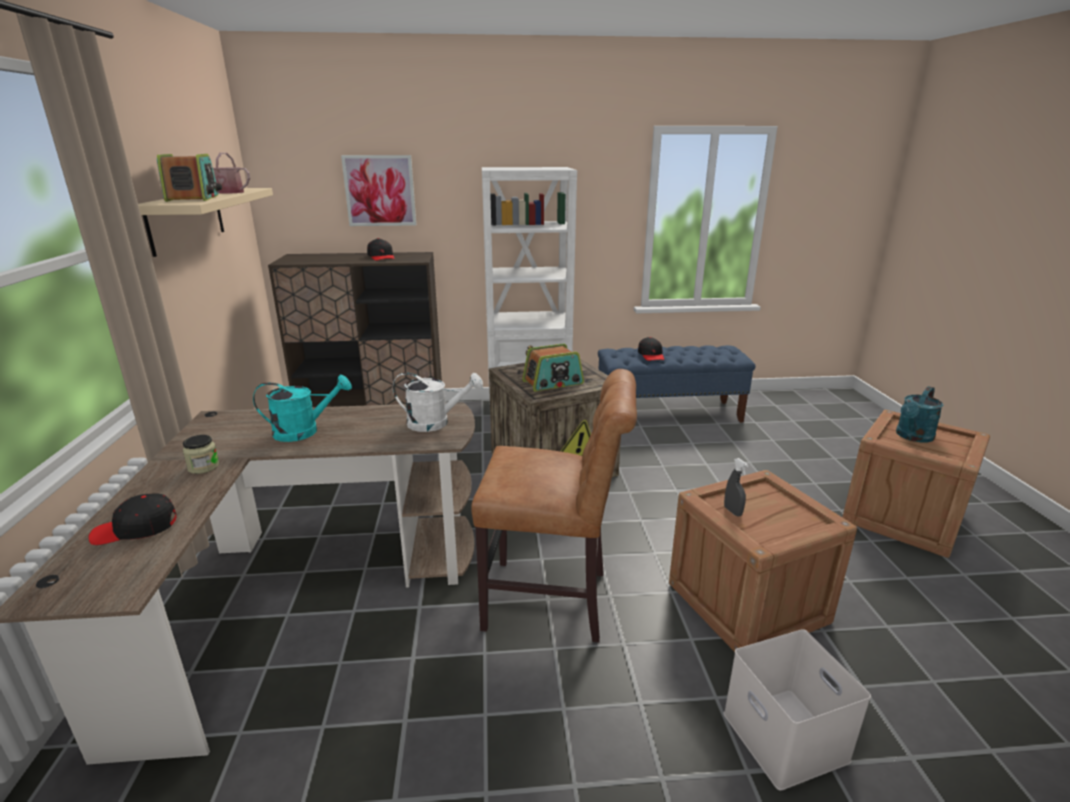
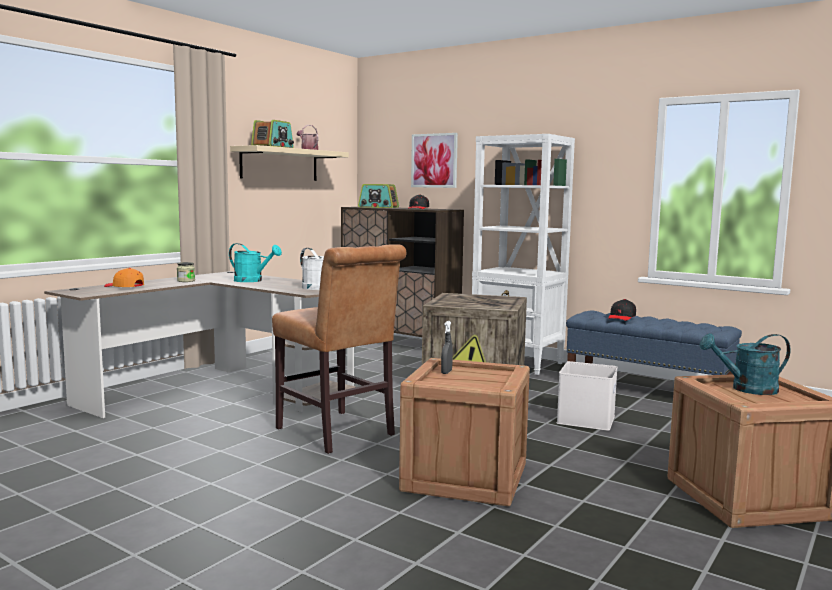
camera: 40 degrees right, 15 degrees down
black cap [88,494,177,545] -> orange cap [104,268,144,287]
radio [522,344,584,391] -> radio moved to [358,184,399,208]
white storage box [723,629,871,791] -> white storage box moved to [557,361,618,431]

